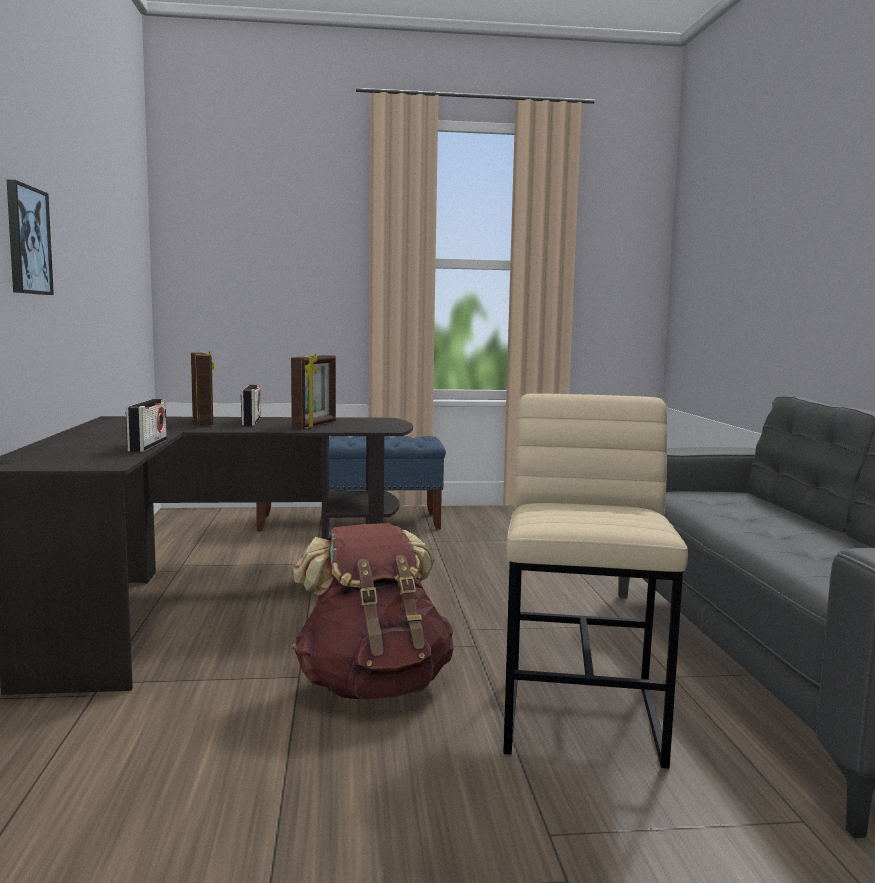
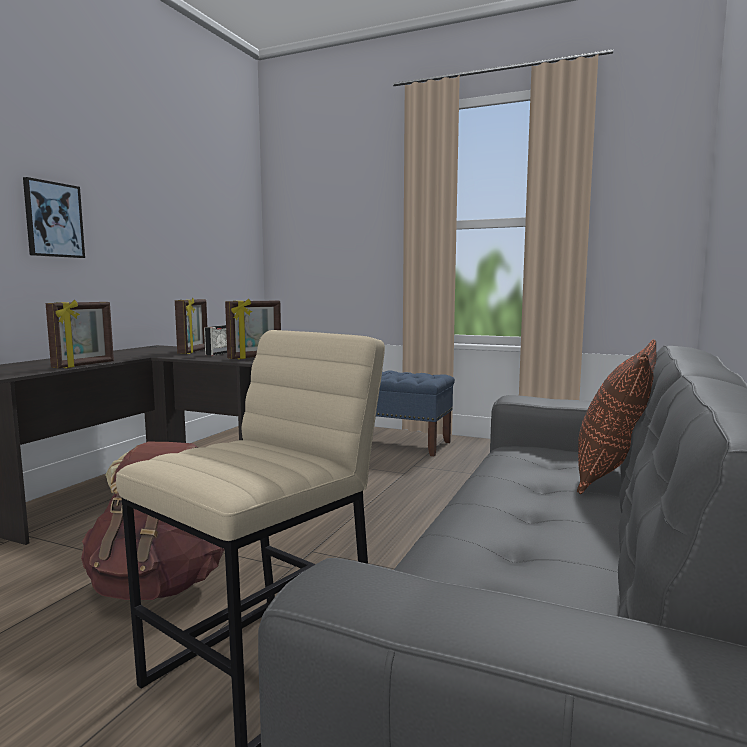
camera: 30 degrees right, 0 degrees up
radio [126,399,167,452] -> picture frame [46,300,114,368]
none -> brown pillow [577,339,657,494]

